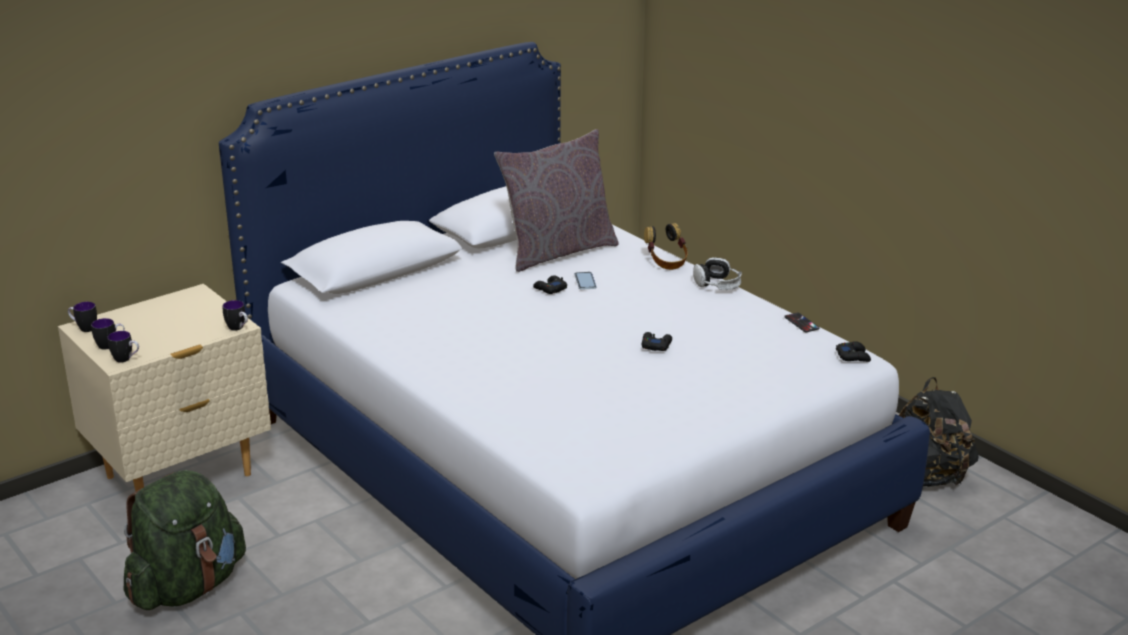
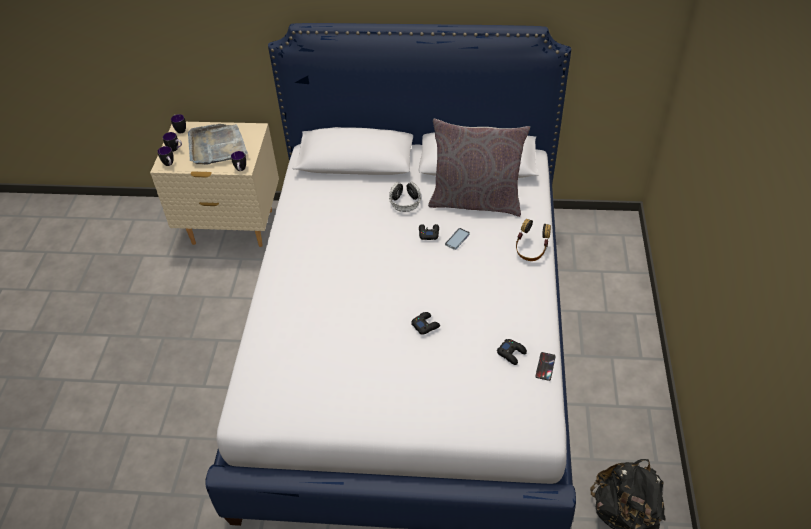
camera: 45 degrees right, 20 degrees up
green backpack [124,470,246,610] -> none
headphones [693,257,742,290] -> headphones moved to [389,182,421,212]
black game controller [836,341,871,362] -> black game controller moved to [497,339,527,365]
none -> grey tray [188,124,248,165]

